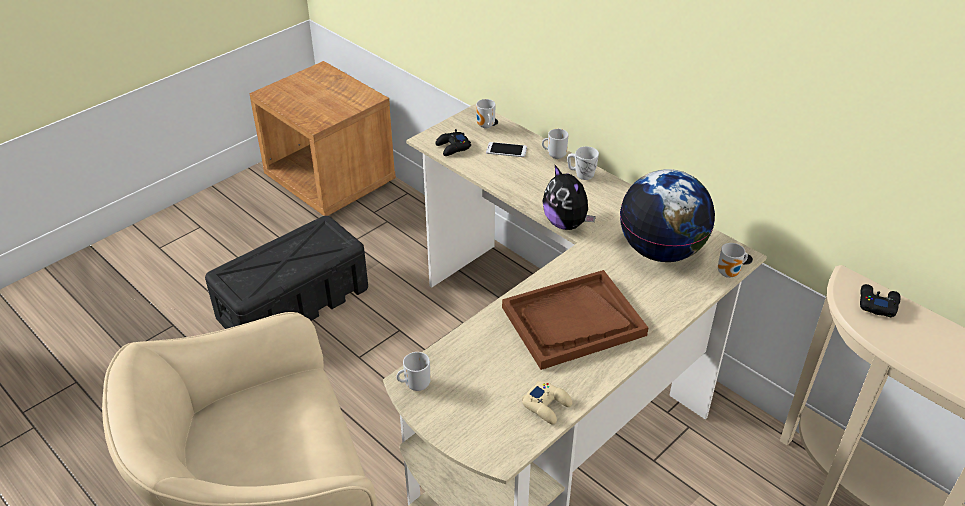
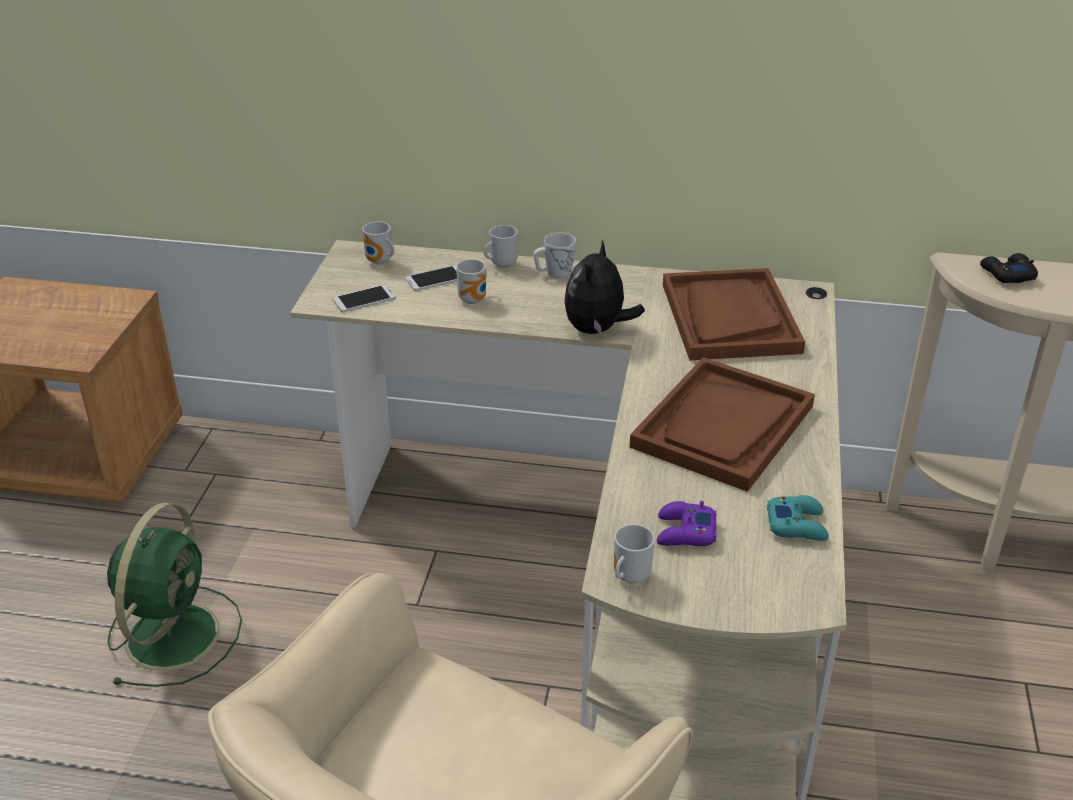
camera: 35 degrees left, 5 degrees down
black storage box [205,216,368,329] -> green fan [107,502,242,687]
black game controller [435,129,471,156] -> phone [333,285,396,312]
beige game controller [522,381,572,425] -> turquoise game controller [767,495,829,541]
plush toy [542,165,596,230] -> plush toy turned 90 degrees clockwise [564,240,645,335]
globe [620,169,715,262] -> brown tray [663,268,805,360]
mug [718,243,748,278] -> mug moved to [456,259,487,304]
none -> purple game controller [657,501,717,546]

